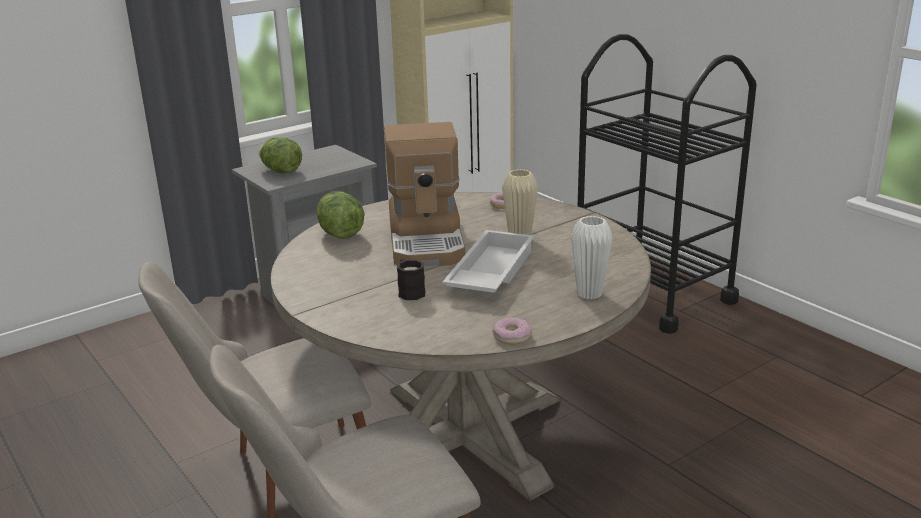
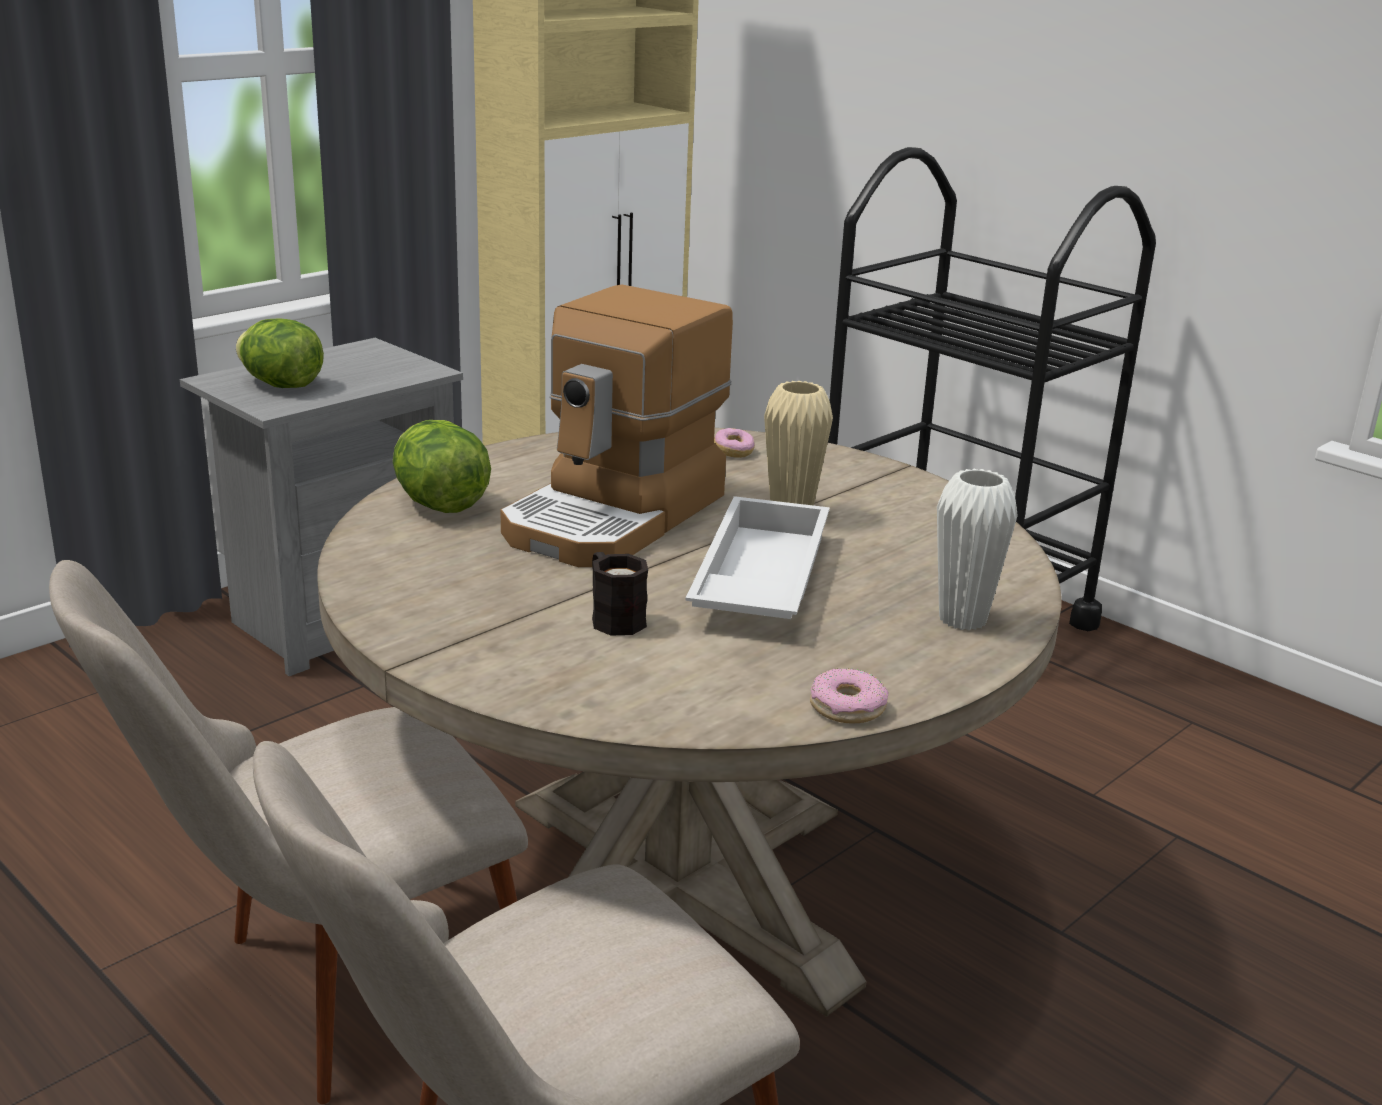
camera: 10 degrees left, 0 degrees up
coffee machine [384,122,465,266] -> coffee machine turned 45 degrees clockwise [500,284,733,567]

